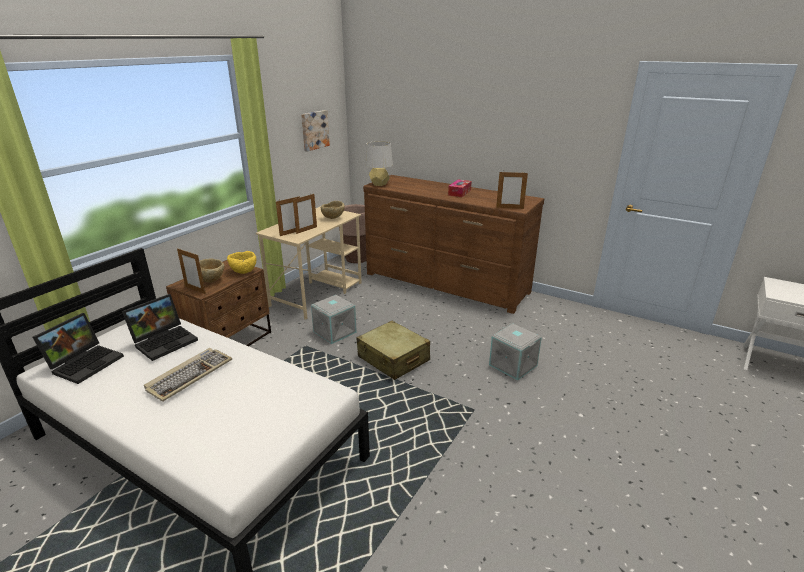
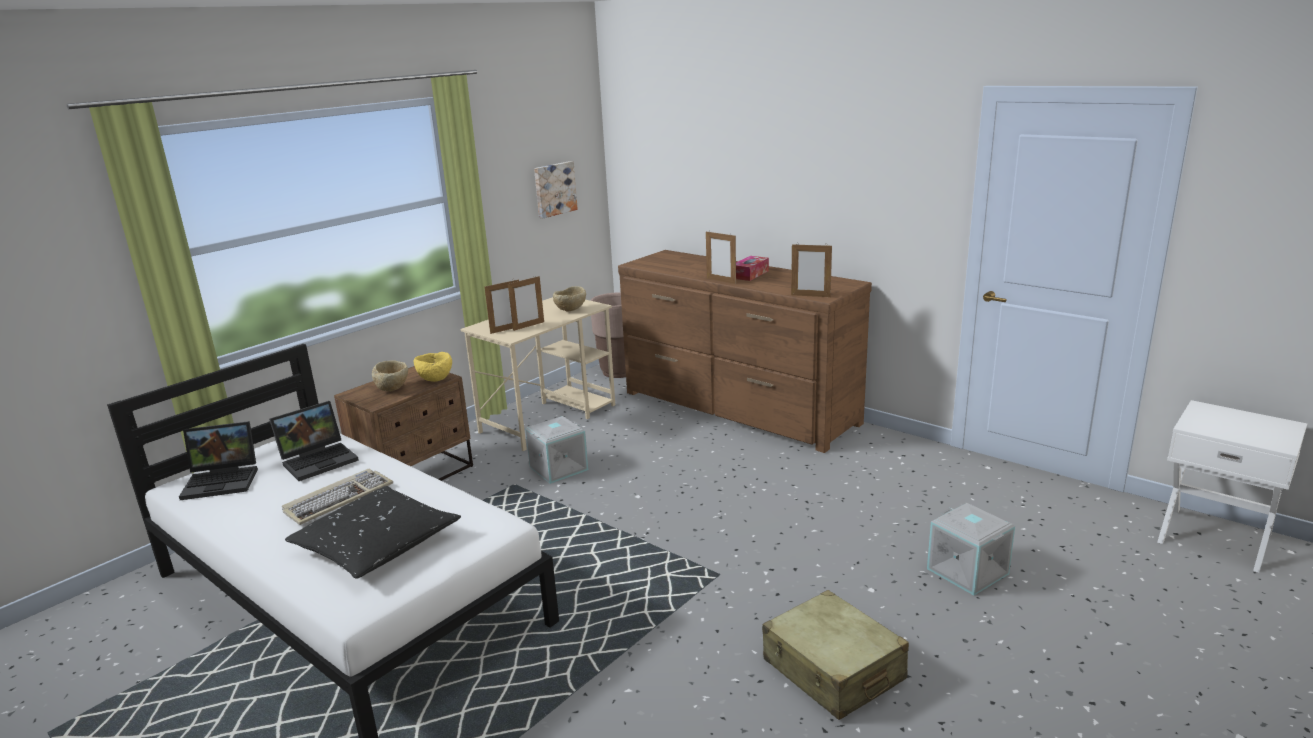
camera: 10 degrees right, 5 degrees down
laptop [33,313,124,384] -> laptop turned 45 degrees clockwise [179,421,258,500]
picture frame [177,248,206,294] -> picture frame moved to [706,230,736,284]
beige suitcase [356,321,430,380] -> beige suitcase moved to [762,590,909,720]
grey table lamp [365,141,393,186] -> none
grey storage box [489,324,542,380] -> grey storage box moved to [927,503,1015,595]
none -> black pillow [285,486,461,579]

